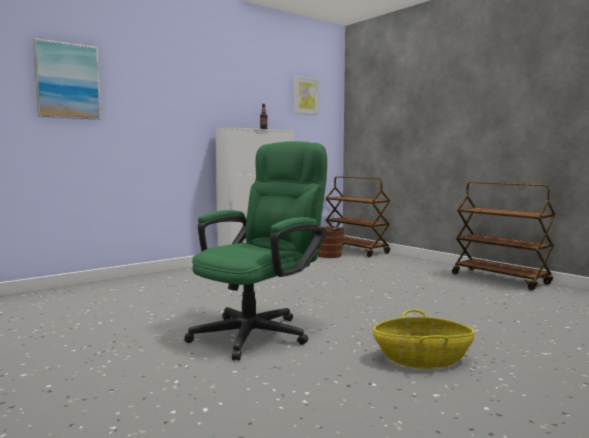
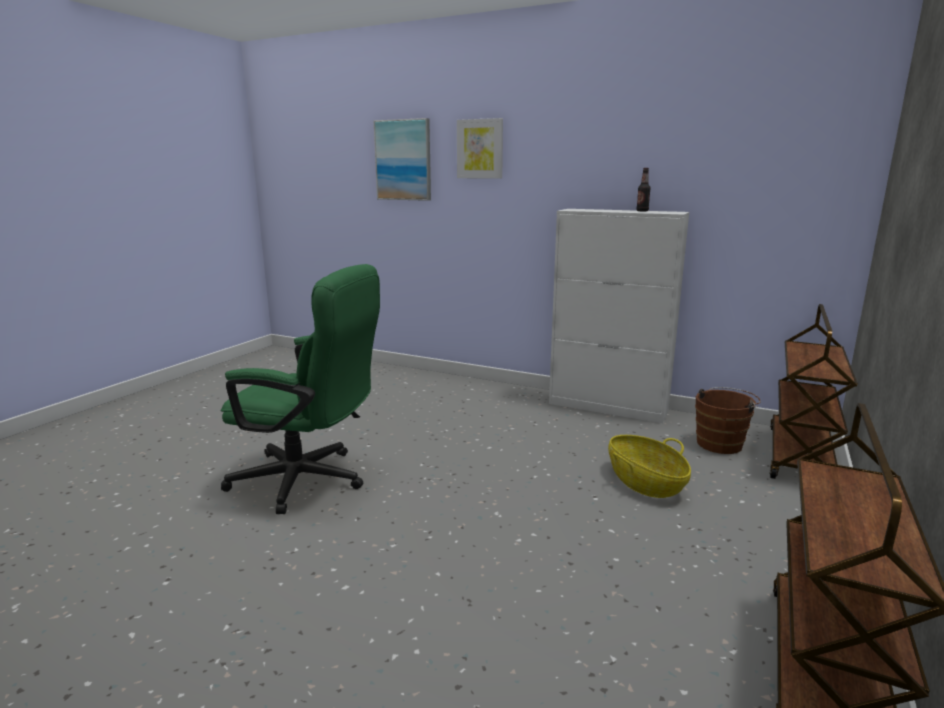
camera: 65 degrees right, 10 degrees up
picture [294,76,319,115] -> picture moved to [457,118,503,179]
basket [373,309,475,369] -> basket moved to [608,435,691,498]

